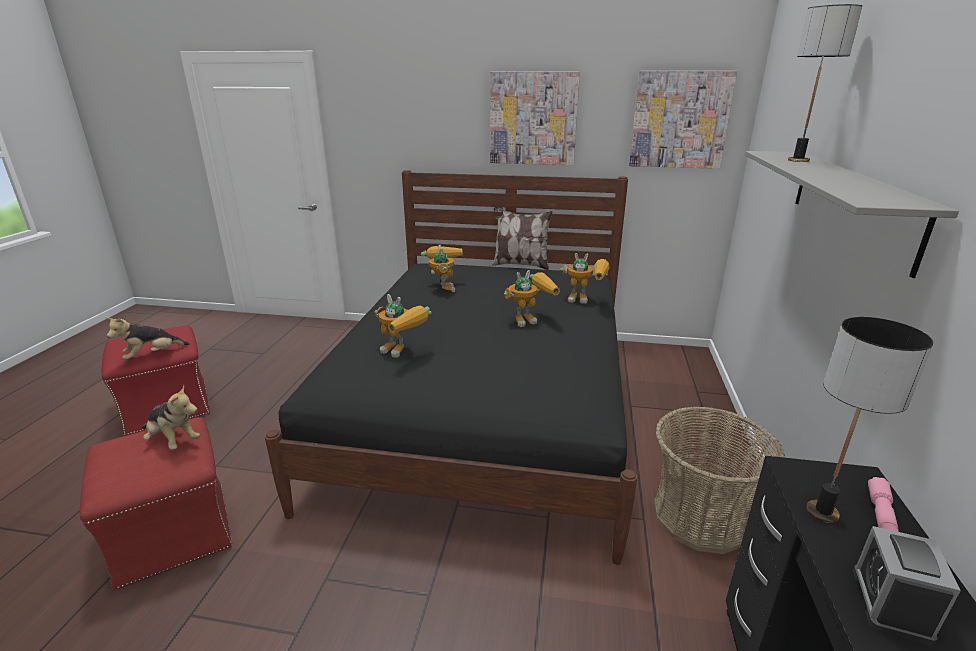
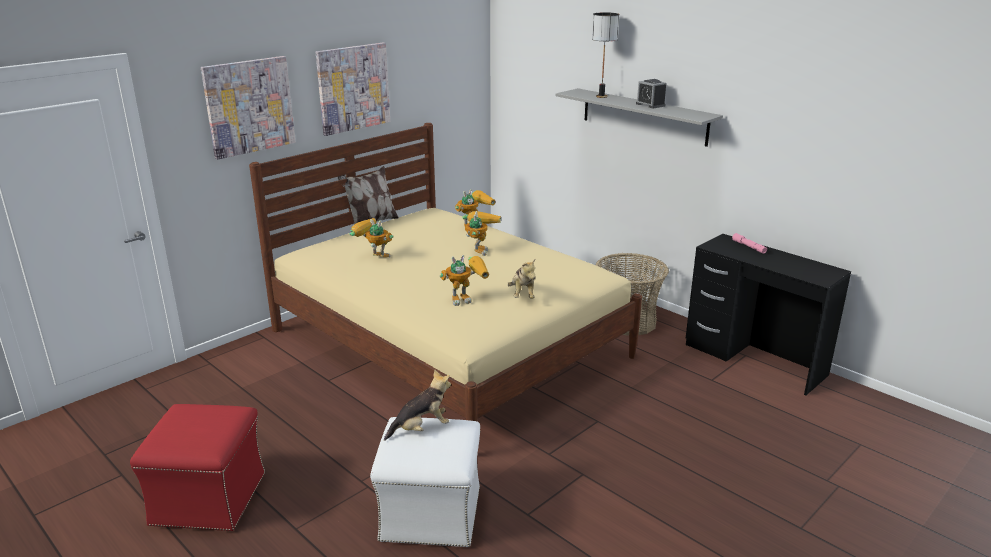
camera: 55 degrees left, 0 degrees up
red ottoman [80,417,233,590] -> white ottoman [370,417,480,547]
plush toy [106,318,190,360] -> plush toy moved to [507,258,536,299]
black bed [265,170,637,565] -> beige bed [249,123,642,422]
picture [629,71,737,169] -> picture moved to [201,56,296,160]
table lamp [806,317,933,523] -> none
alarm clock [853,526,961,645] -> alarm clock moved to [636,79,667,108]

